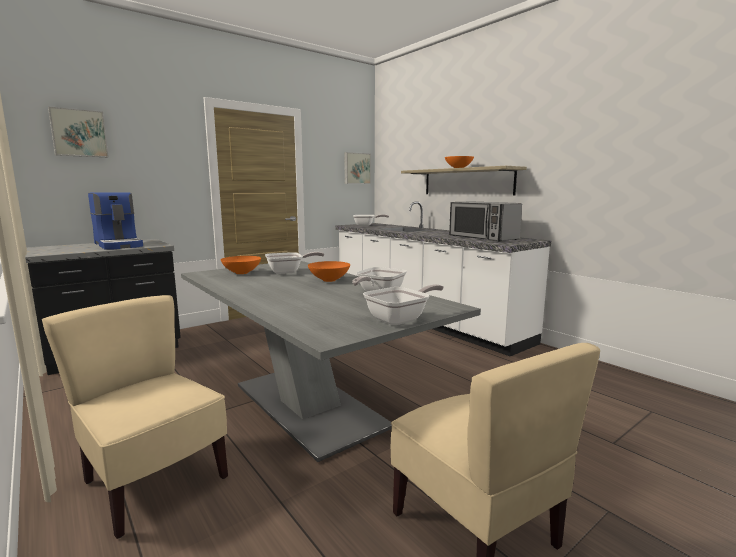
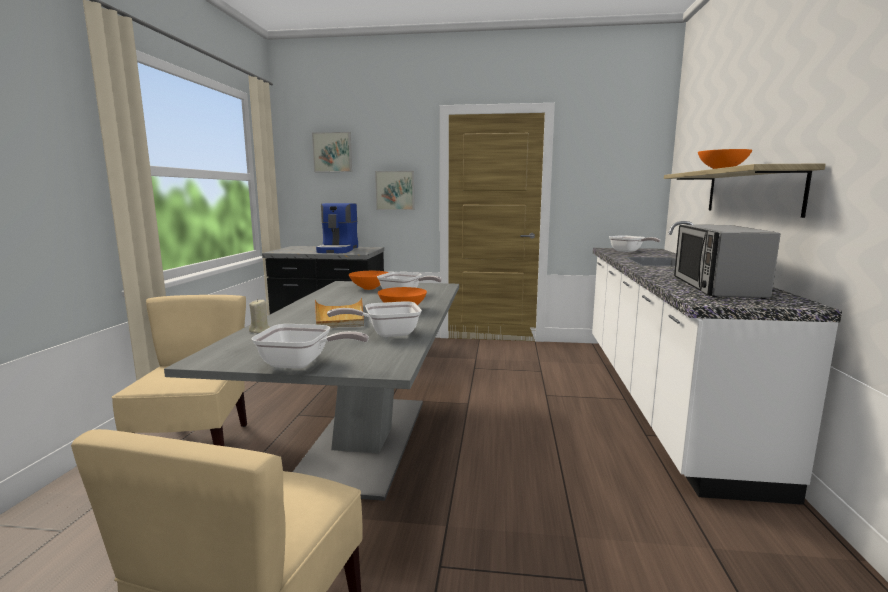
camera: 45 degrees right, 0 degrees up
picture [344,152,371,184] -> picture moved to [375,171,414,210]
none -> beige candle [249,299,270,333]
none -> beige tray [315,298,364,328]

